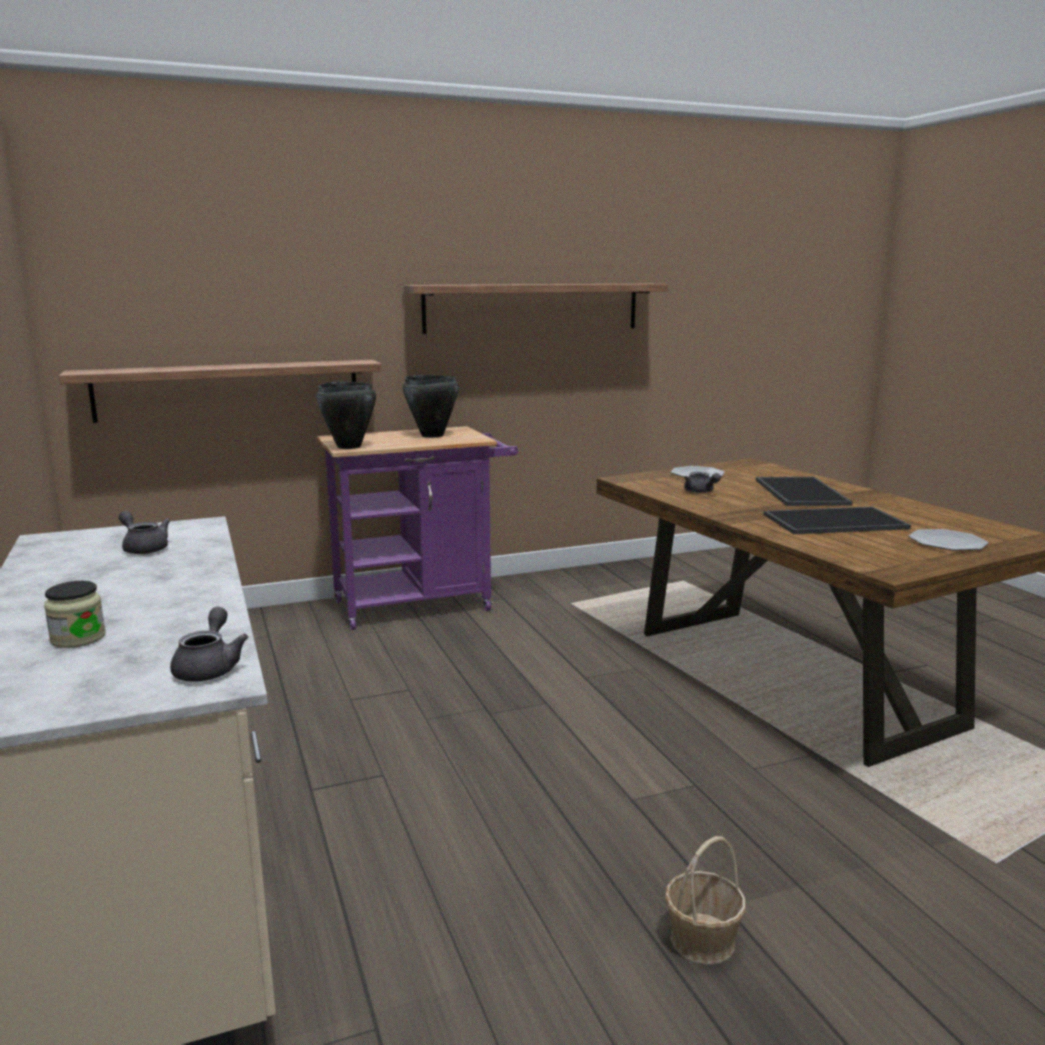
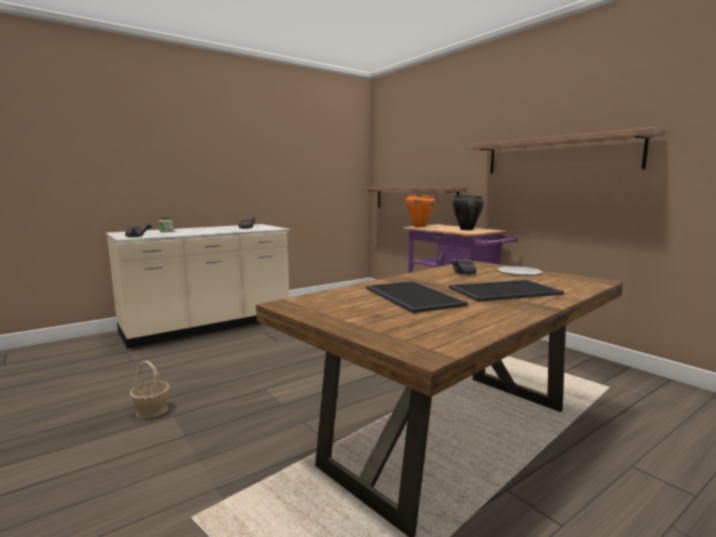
camera: 75 degrees right, 5 degrees down
black cooking pot [316,382,376,449] -> orange cooking pot [406,194,435,227]
plate [909,529,989,551] -> none

